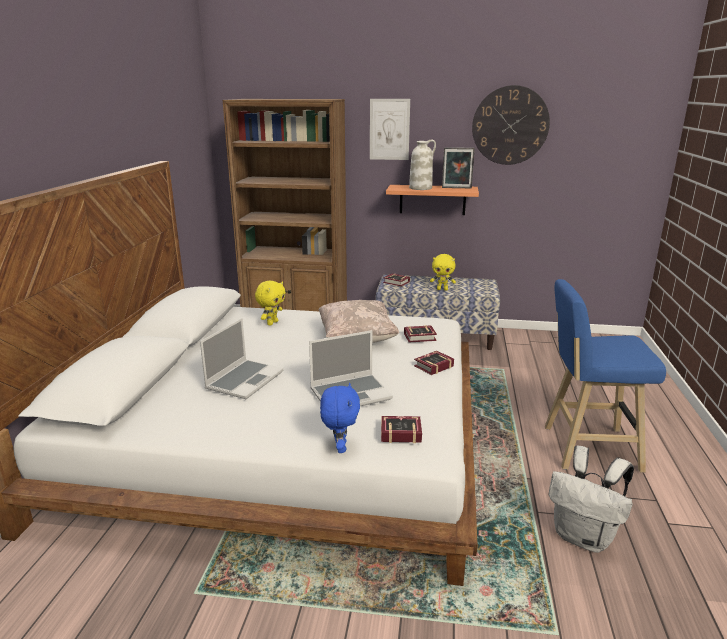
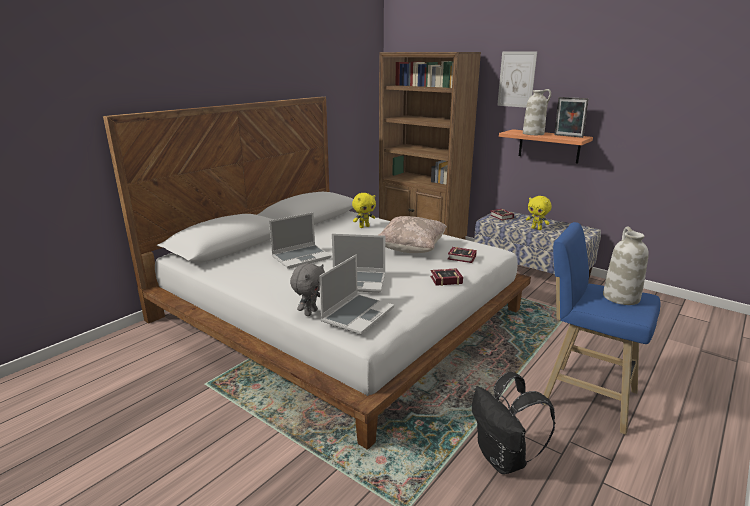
camera: 30 degrees right, 0 degrees up
blue plush toy [320,383,360,453] -> grey plush toy [290,263,325,316]
book [381,416,422,443] -> laptop [319,254,394,334]
wall clock [472,85,550,165] -> none
white backpack [549,446,634,553] -> black backpack [472,372,555,474]
none -> white vase [603,227,649,305]

